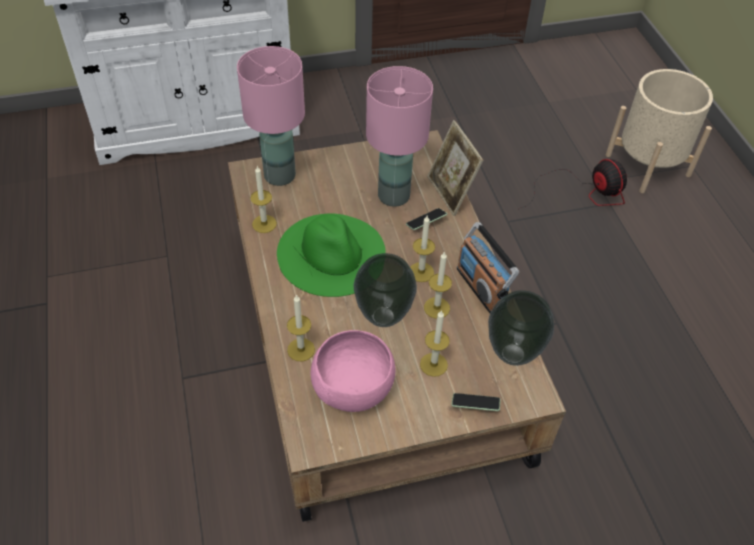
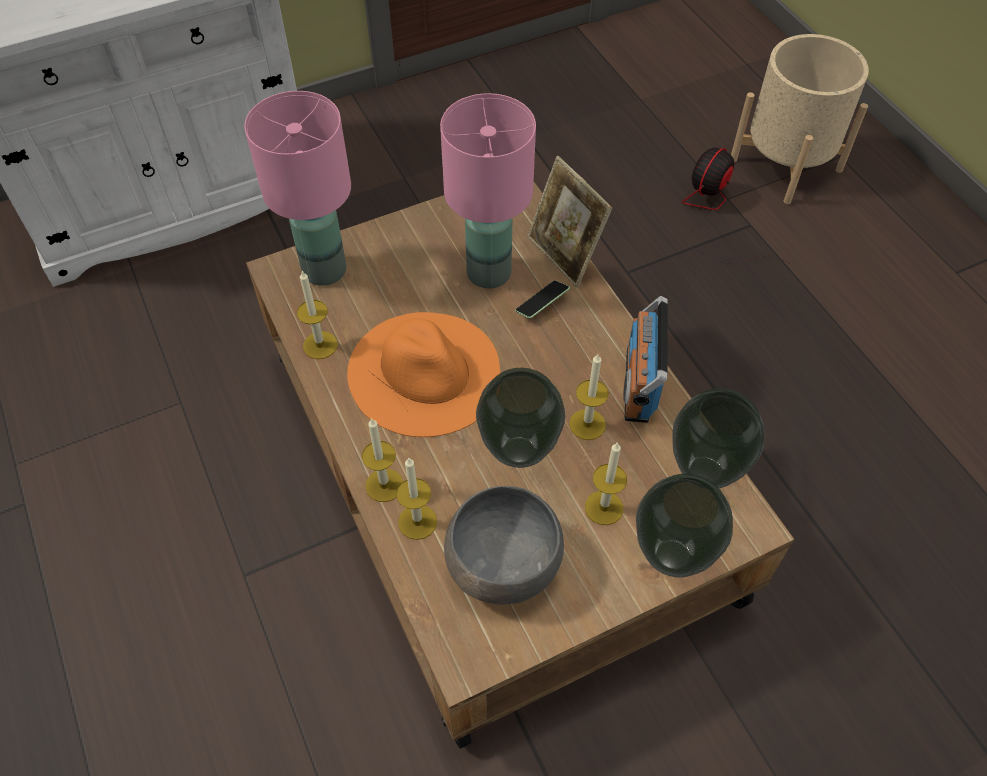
camera: 10 degrees left, 5 degrees up
green hat [277,214,386,297] -> orange hat [347,312,500,437]
pink bowl [310,330,395,412] -> grey bowl [444,486,564,605]
candle [410,216,435,282] -> candle moved to [362,418,403,502]
phone [451,393,501,411] -> vase [636,473,733,578]
radio [457,222,519,313] -> radio turned 45 degrees clockwise [623,296,668,423]
fan [519,159,627,209] -> fan turned 105 degrees counterclockwise [682,147,796,266]

